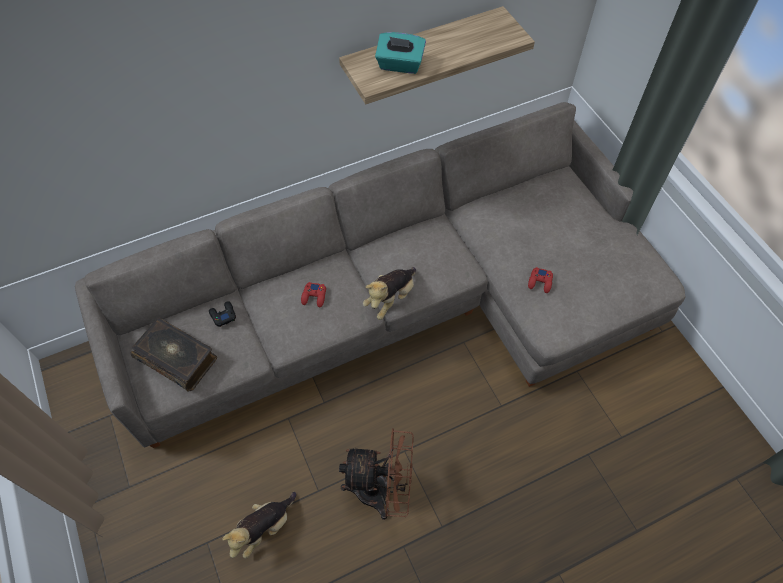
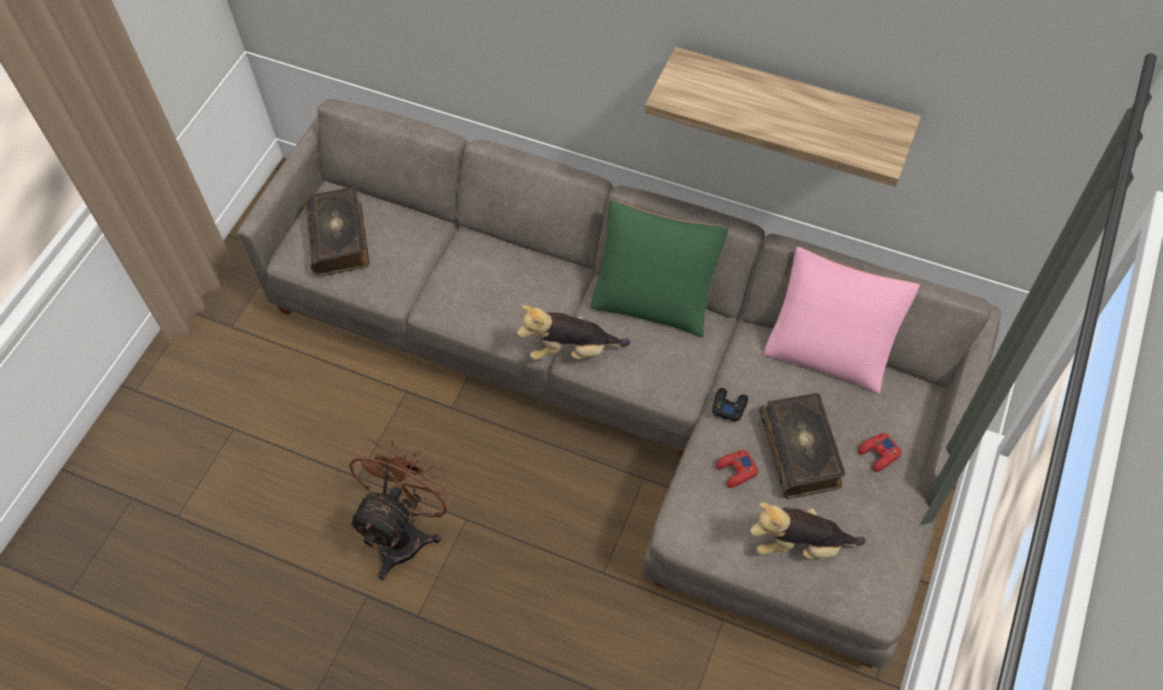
camera: 50 degrees right, 0 degrees up
black game controller [209,301,236,327] -> black game controller moved to [712,388,748,422]
plush toy [222,492,296,559] -> plush toy moved to [750,503,866,559]
red game controller [301,282,326,307] -> red game controller moved to [858,433,902,472]
brown fan [339,428,414,520] -> brown fan turned 120 degrees counterclockwise [349,439,456,581]
turquoise tissue box [375,32,426,74] -> none
none -> green pillow [591,199,729,337]
none -> book [759,393,845,499]
none -> pink pillow [764,247,920,394]

